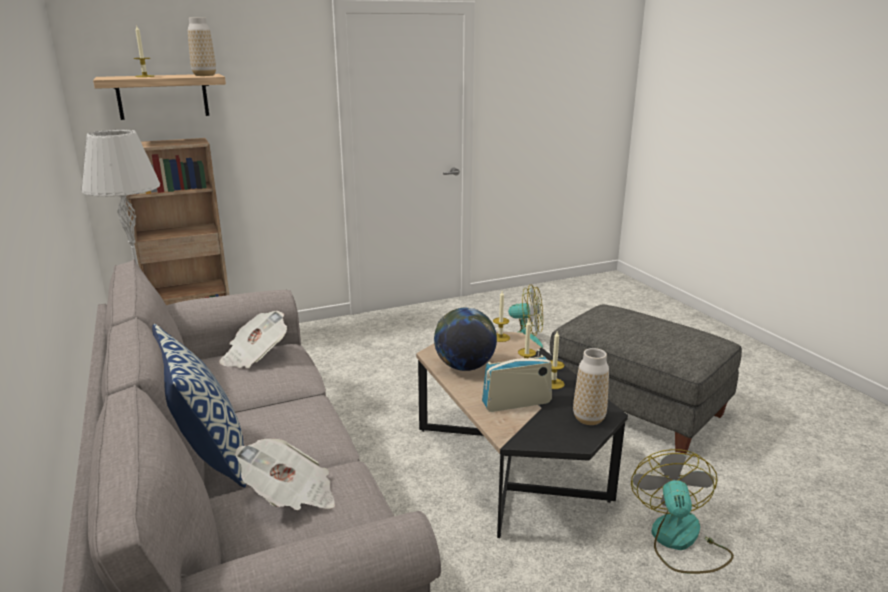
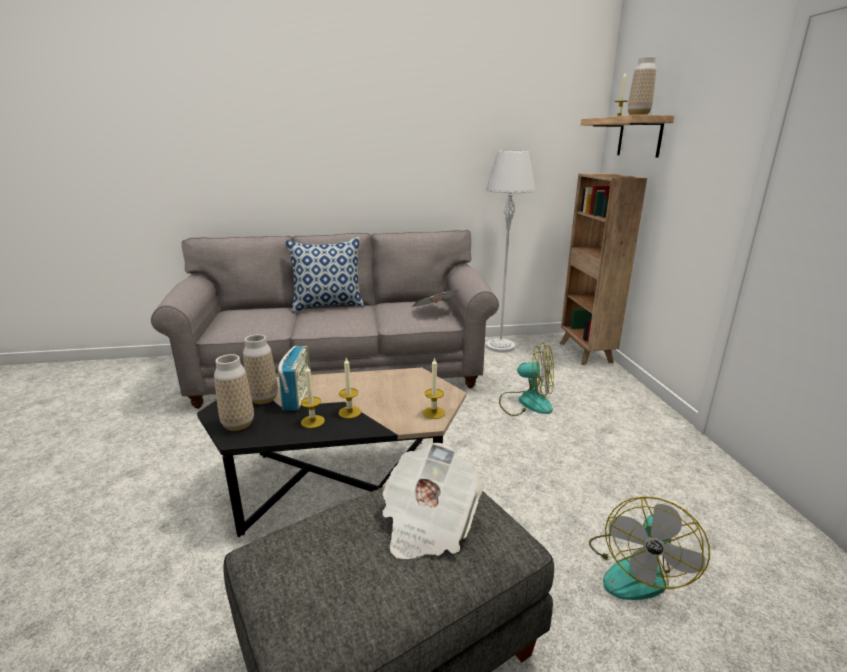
camera: 105 degrees right, 0 degrees up
newspaper [235,439,335,510] -> newspaper moved to [382,443,483,559]
globe [434,308,497,371] -> none
fan [631,449,734,574] -> fan moved to [499,343,554,416]
none -> vase [243,334,278,404]

